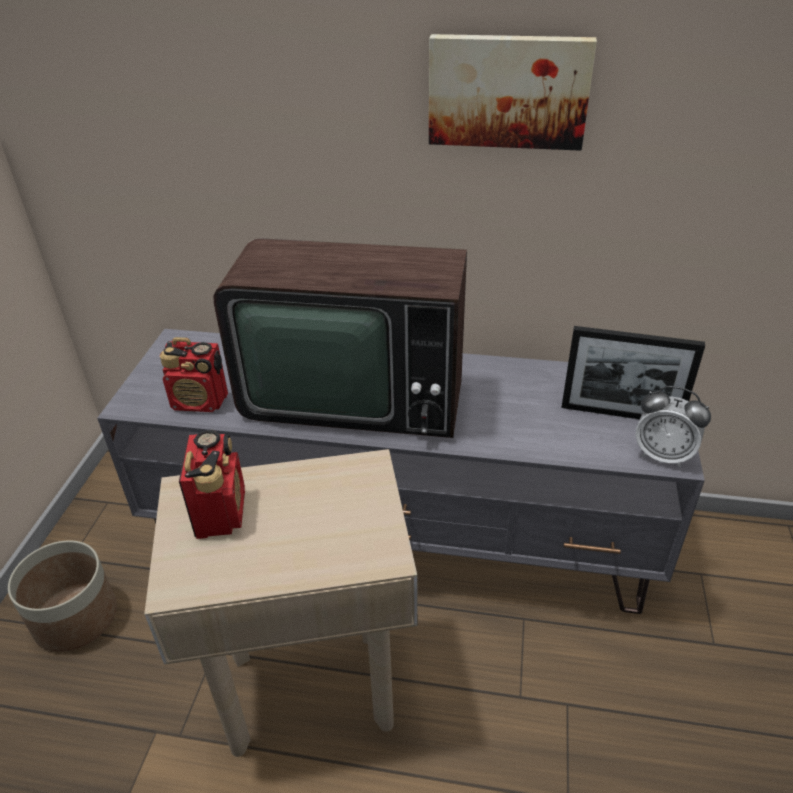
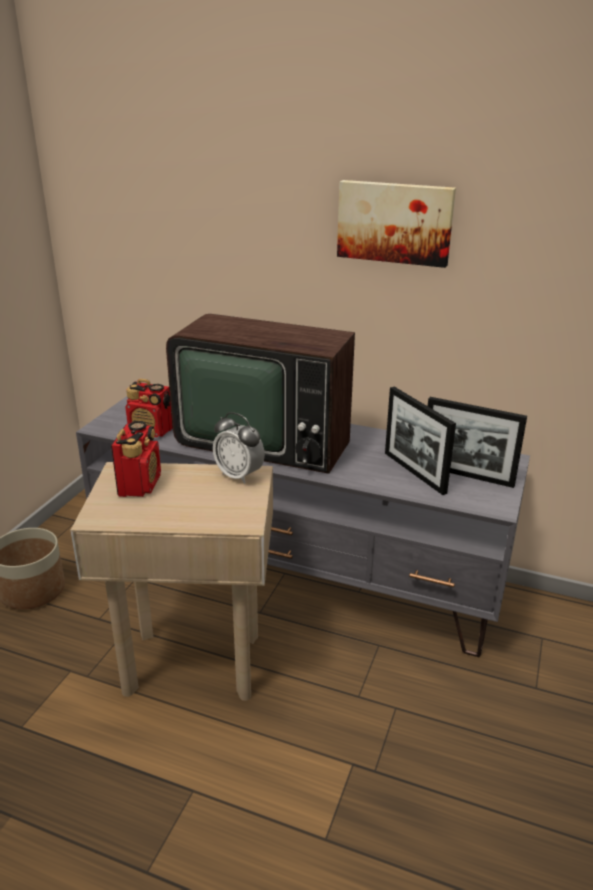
camera: 10 degrees right, 10 degrees down
alarm clock [635,386,711,468] -> alarm clock moved to [213,412,265,484]
none -> picture frame [385,387,456,495]

